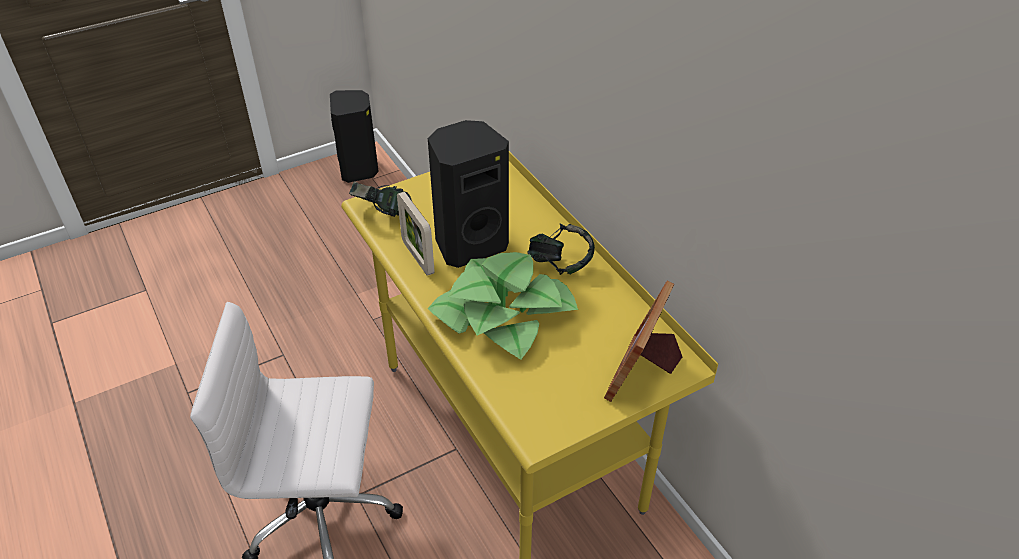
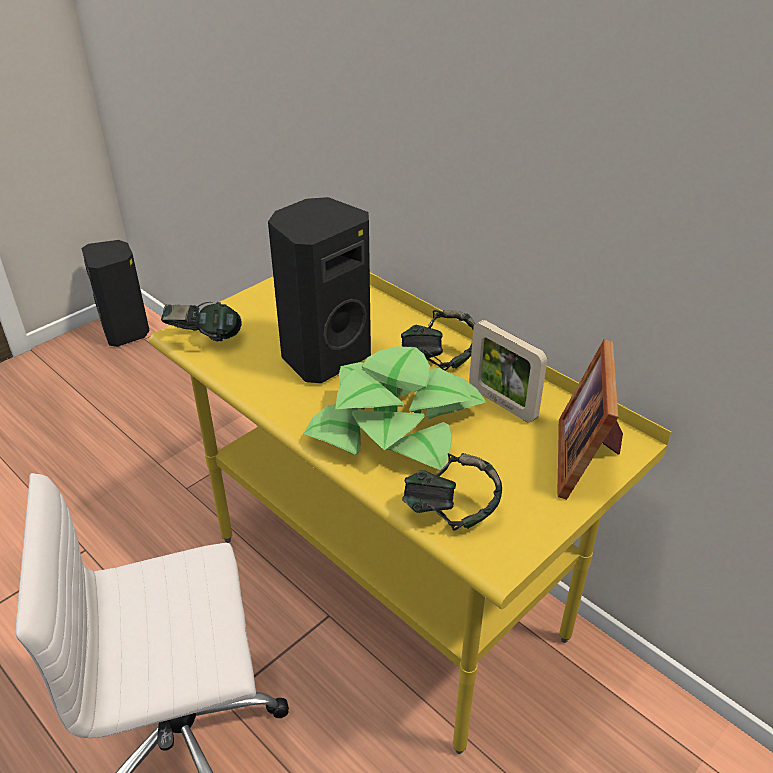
camera: 15 degrees left, 5 degrees down
picture frame [397,192,435,276] -> picture frame moved to [469,320,547,423]
none -> headphones [402,453,502,531]

